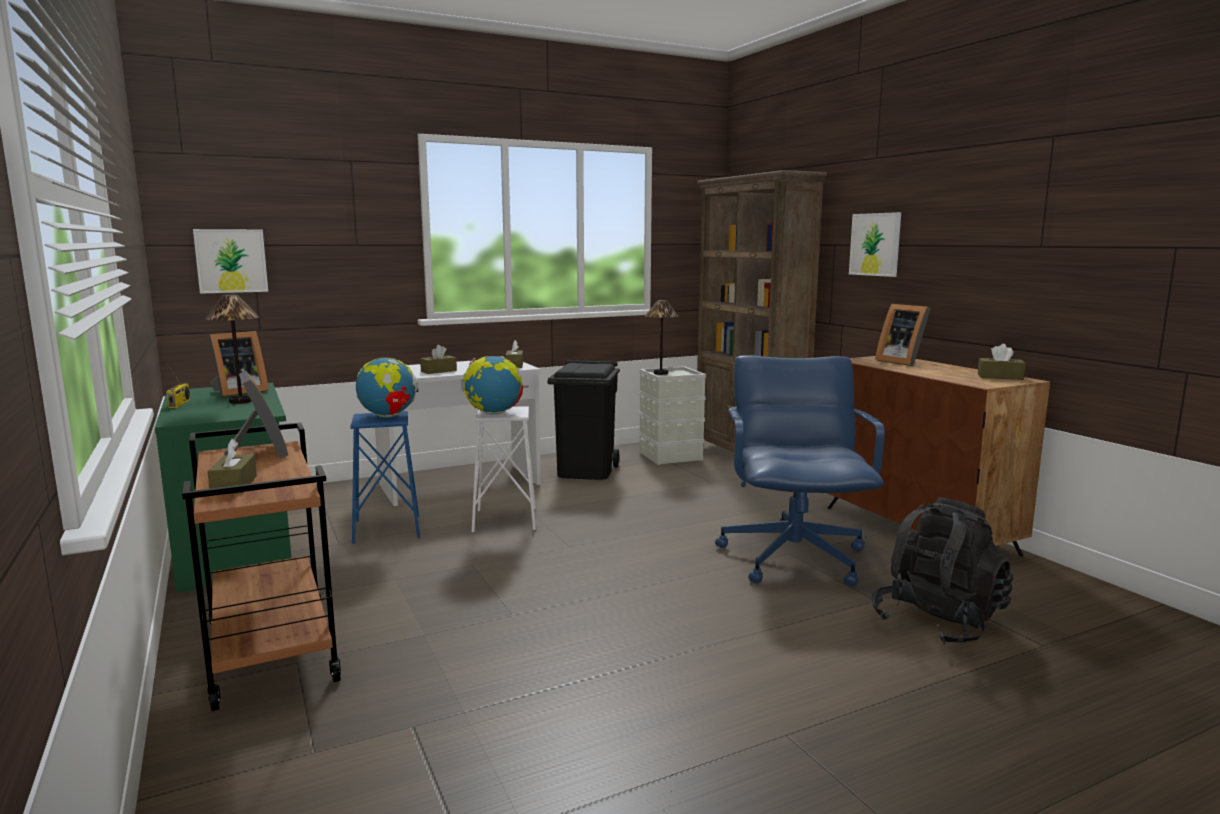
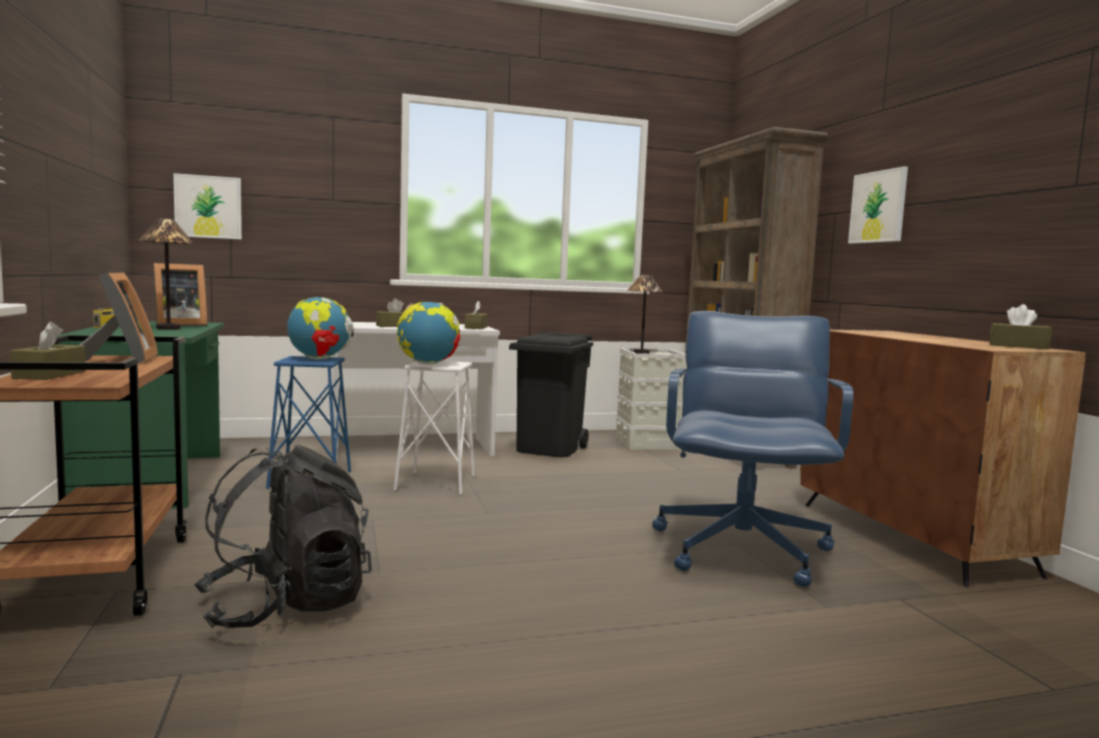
camera: 10 degrees right, 5 degrees down
black backpack [872,498,1013,644] -> black backpack moved to [194,444,372,628]
picture frame [875,304,931,366] -> none

